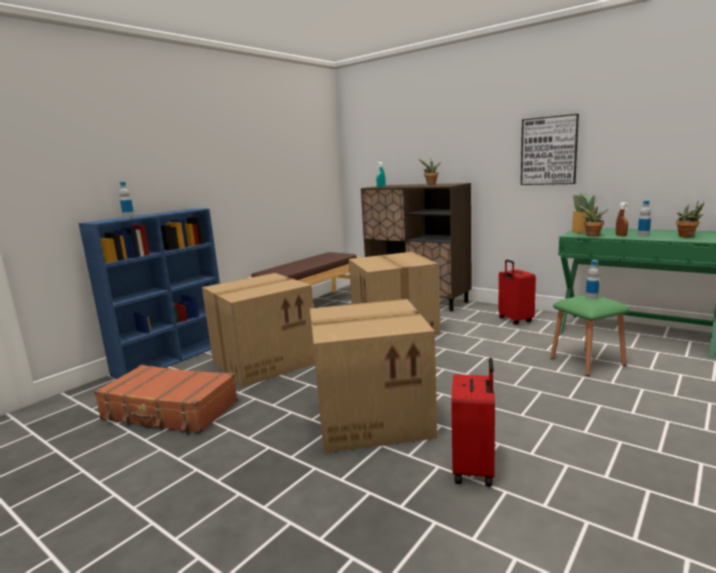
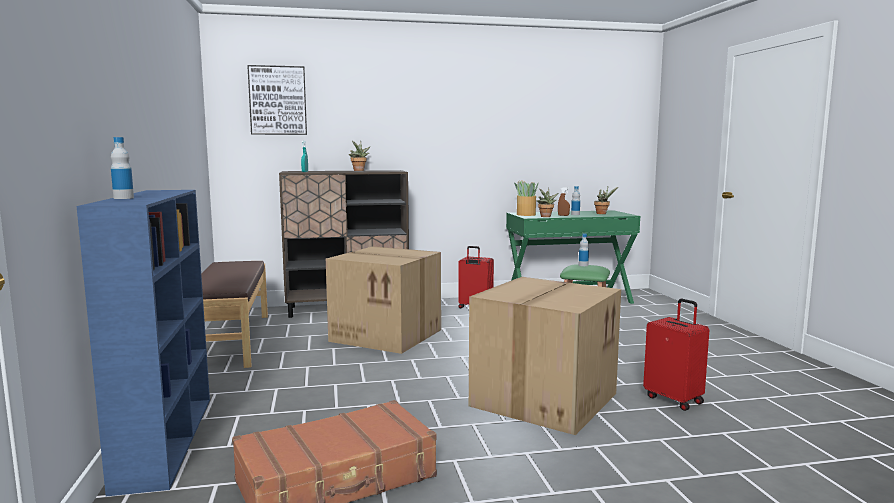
camera: 50 degrees left, 5 degrees down
cardboard box [202,273,315,387] -> none
picture [521,114,579,185] -> picture moved to [247,65,307,135]

